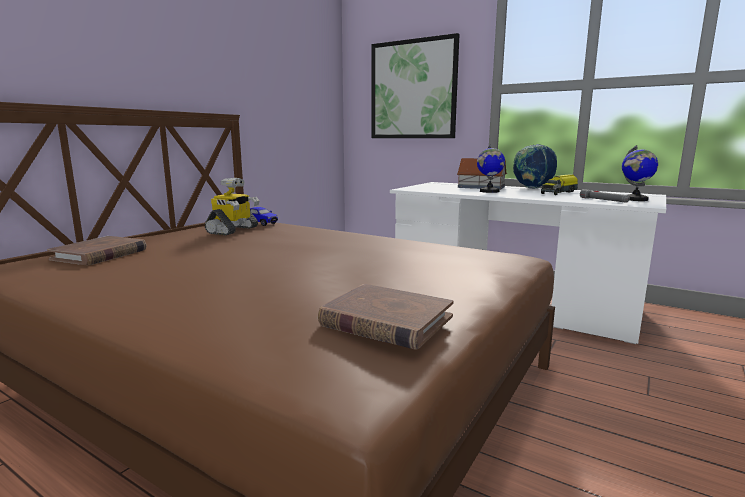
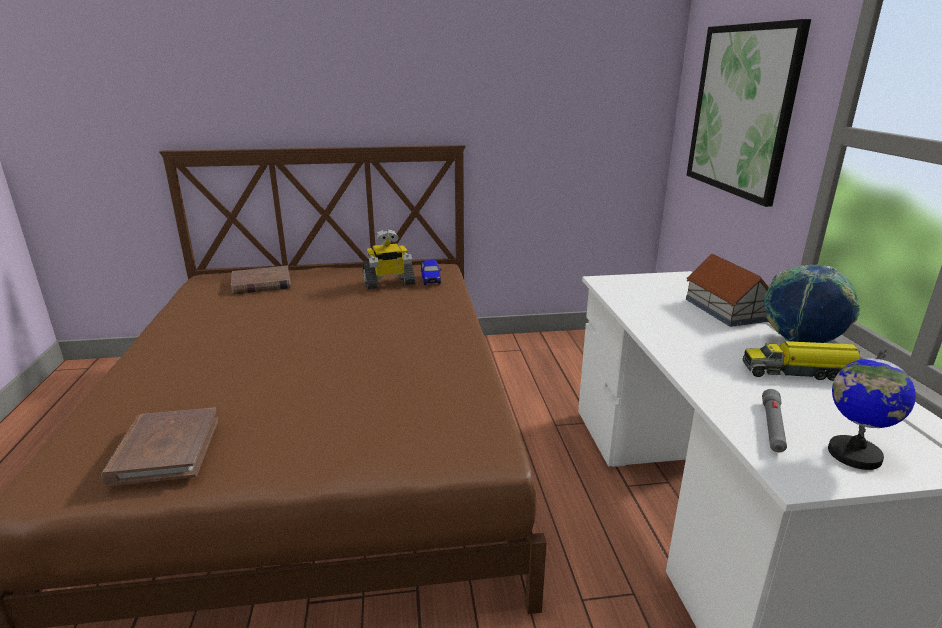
camera: 50 degrees right, 10 degrees up
globe [477,144,505,193] -> none

